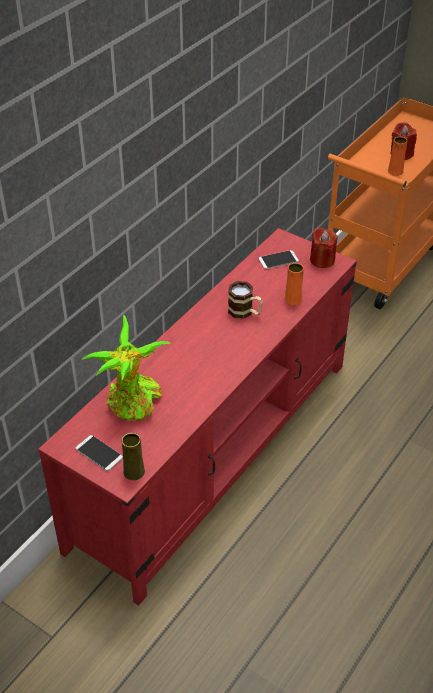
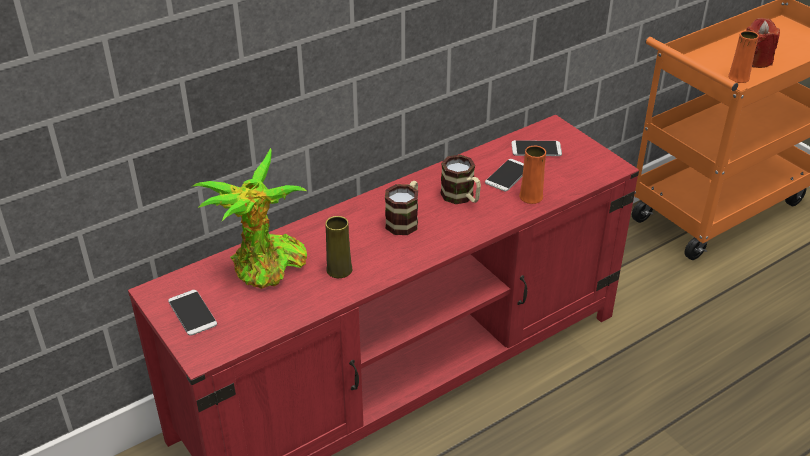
camera: 20 degrees right, 5 degrees down
yellow vase [122,433,145,480] -> yellow vase moved to [325,216,352,278]
red candle [310,227,338,268] -> none
none -> mug [385,181,418,235]
none -> phone [485,159,524,191]

